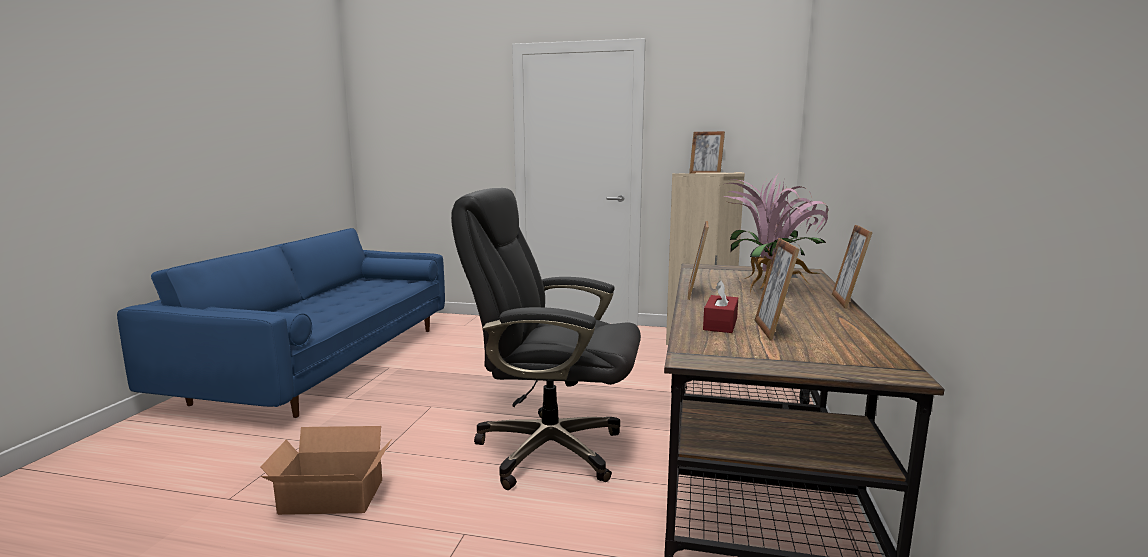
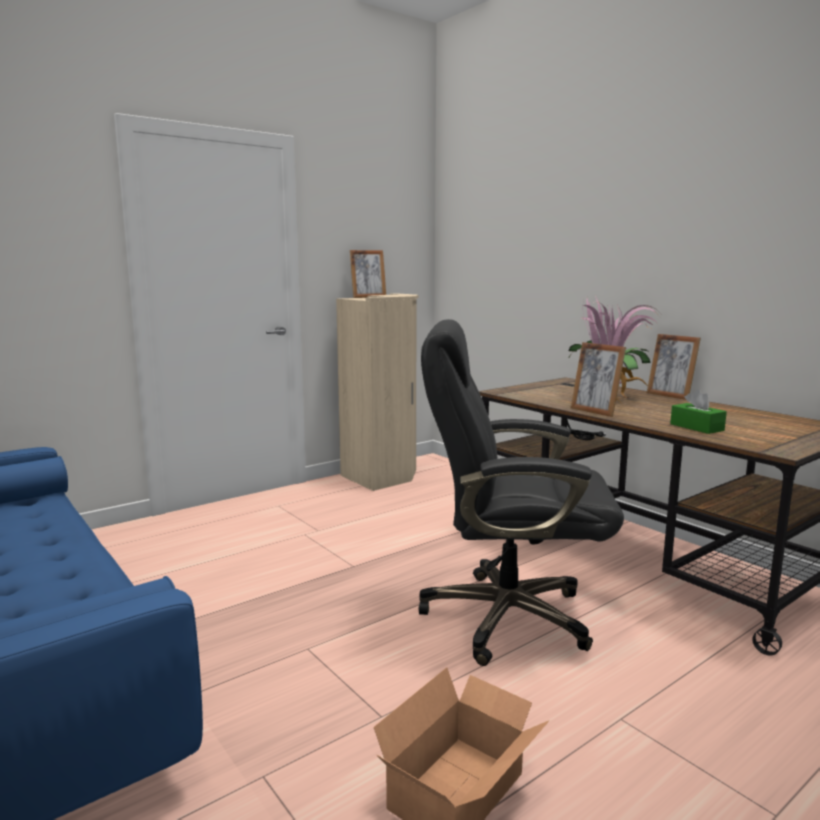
camera: 50 degrees left, 0 degrees up
black office chair [451,188,641,490] -> black office chair turned 45 degrees clockwise [419,319,624,666]
red tissue box [703,280,738,333] -> green tissue box [670,389,727,434]
picture frame [755,238,800,341] -> none

